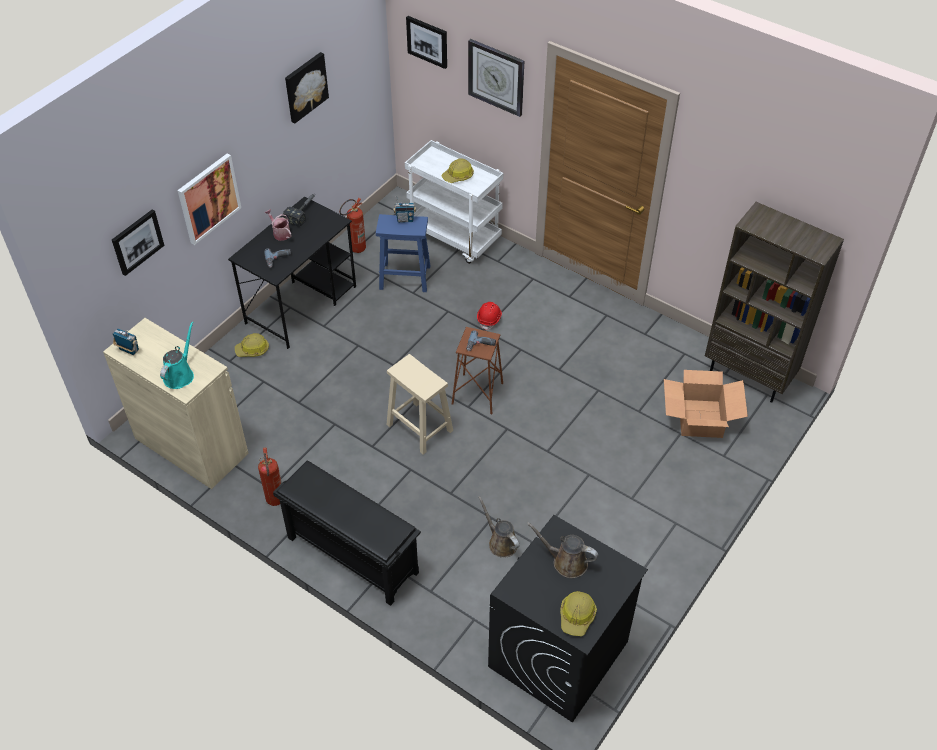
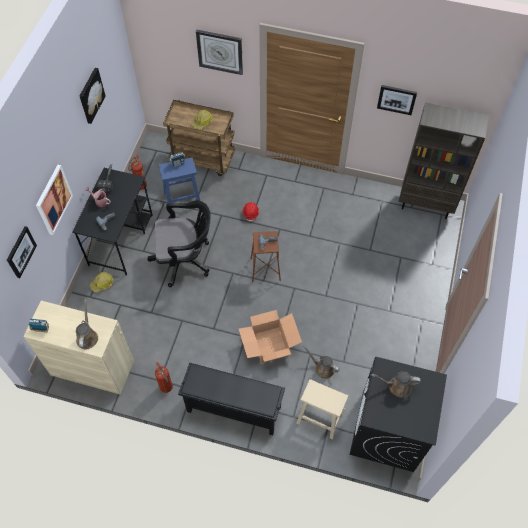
camera: 20 degrees left, 10 degrees up
turquoise watering can [160,322,194,389] -> brown watering can [76,299,98,349]
beige stool [386,354,453,455] -> beige stool moved to [296,379,348,439]
white cart [405,140,503,264] -> brown cart [163,100,235,176]
picture [406,16,447,69] -> picture moved to [377,85,417,115]
hard hat [560,591,597,636] -> none
cardboard box [664,370,748,438] -> cardboard box moved to [239,310,302,363]
none -> black office chair [148,200,211,287]

